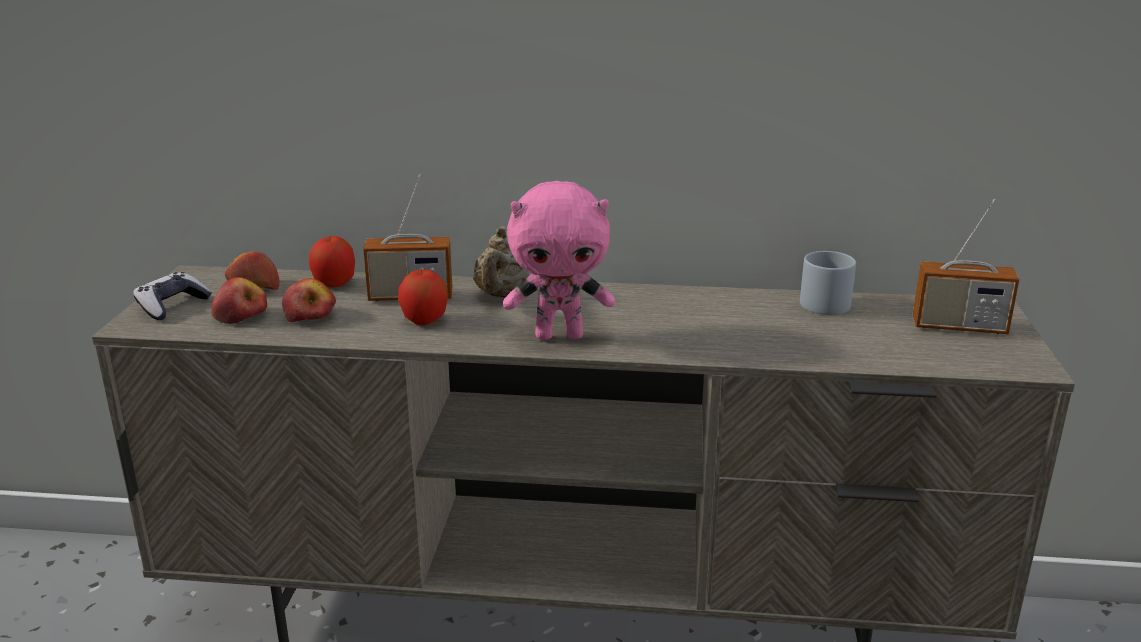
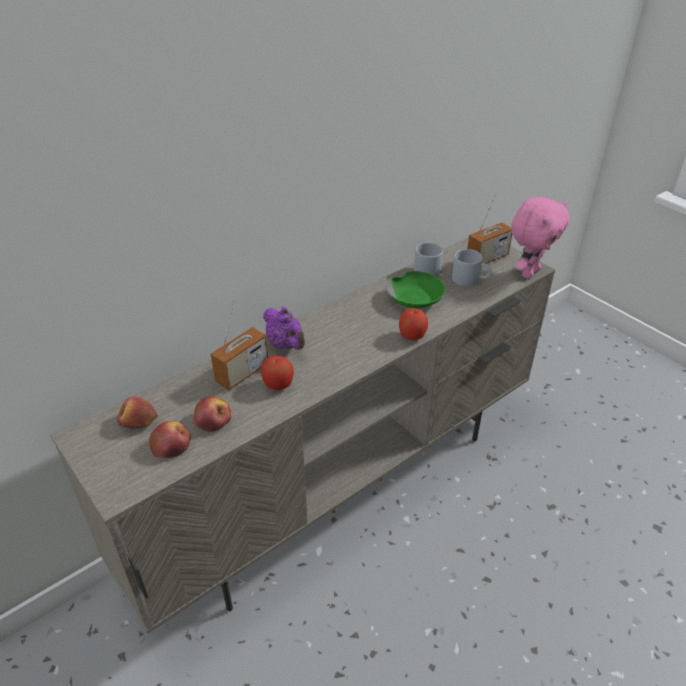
camera: 45 degrees left, 15 degrees up
game controller [133,272,212,320] -> none
apple [309,236,355,287] -> apple moved to [399,308,428,340]
beige teapot [473,226,529,297] -> purple teapot [263,307,305,350]
pink plush toy [503,181,615,340] -> pink plush toy moved to [511,197,569,278]
none -> green bowl [386,271,445,309]
none -> grey mug [452,249,491,287]

